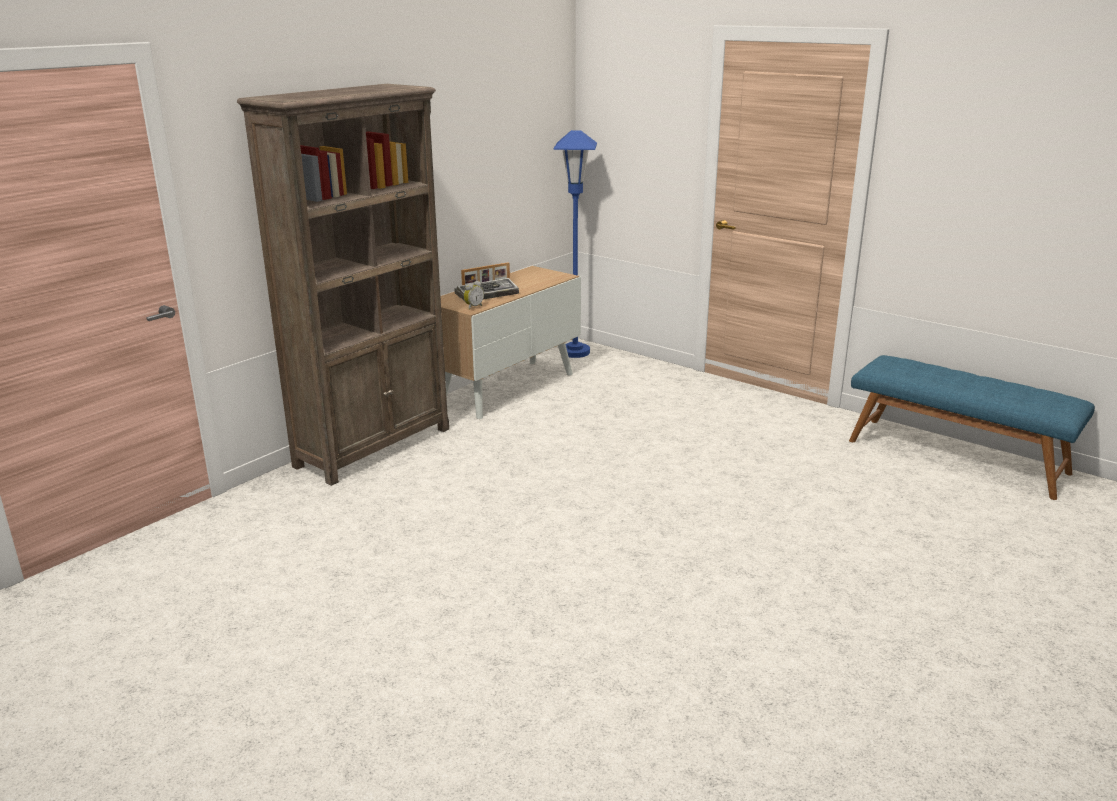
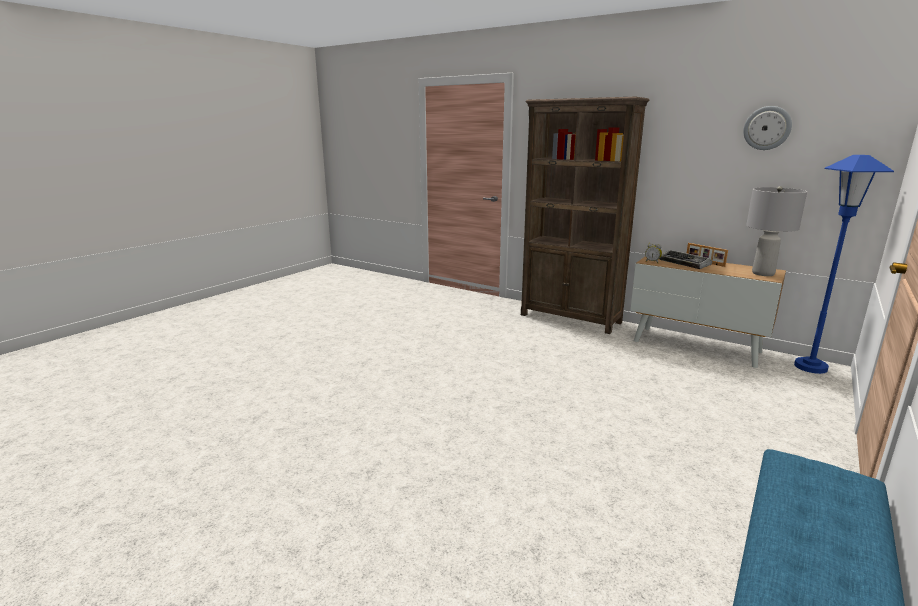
camera: 85 degrees right, 5 degrees down
none -> wall clock [743,106,792,150]
none -> grey table lamp [746,186,807,276]

